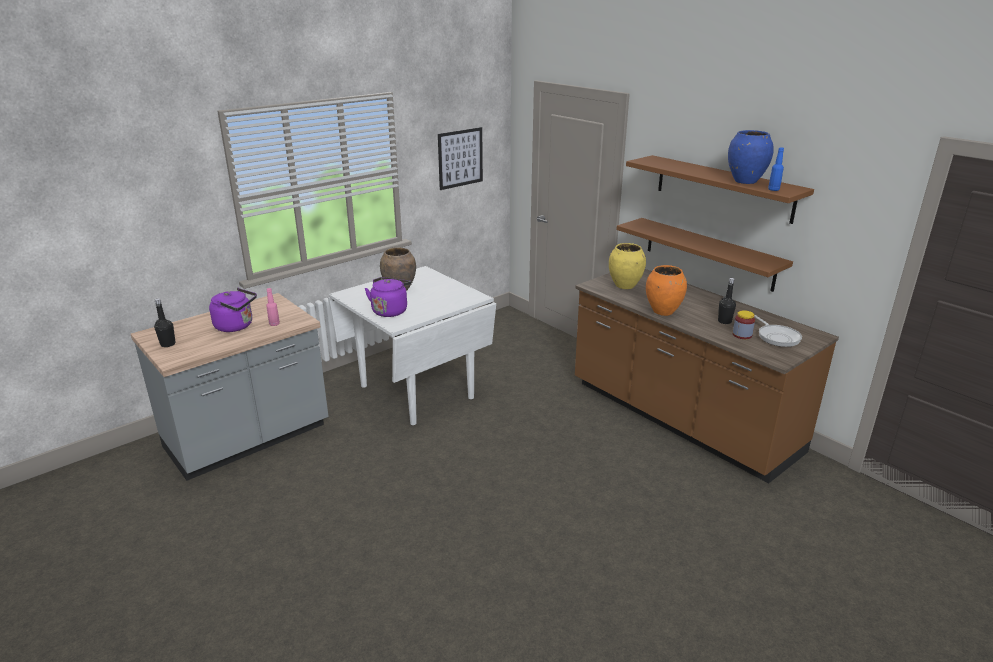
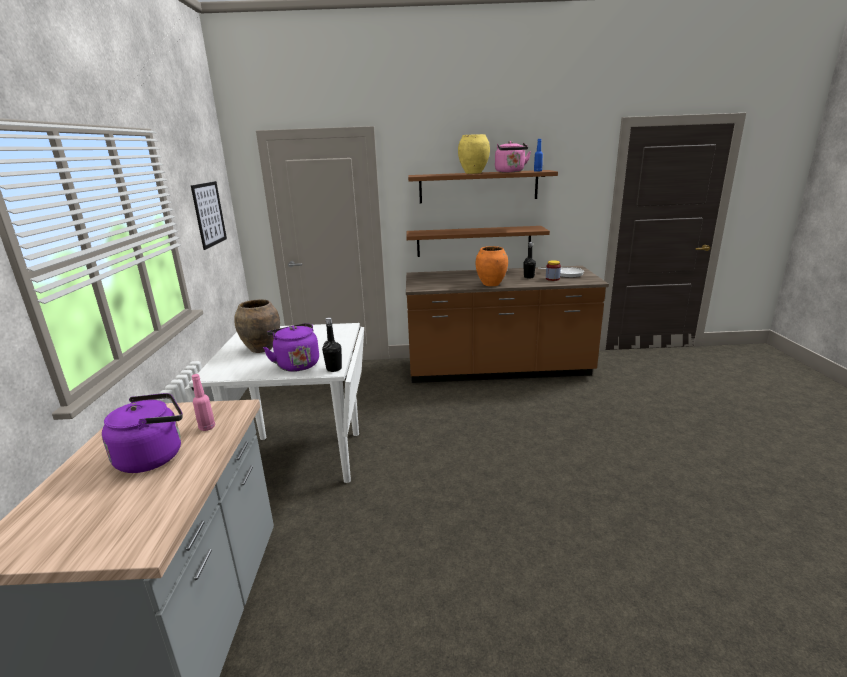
camera: 50 degrees left, 5 degrees down
black bottle [154,298,176,347] -> black bottle moved to [322,318,342,372]
yellow vase [609,243,646,289] -> yellow vase moved to [458,134,490,174]
blue vase [728,130,774,184] -> pink kettle [495,141,531,172]

